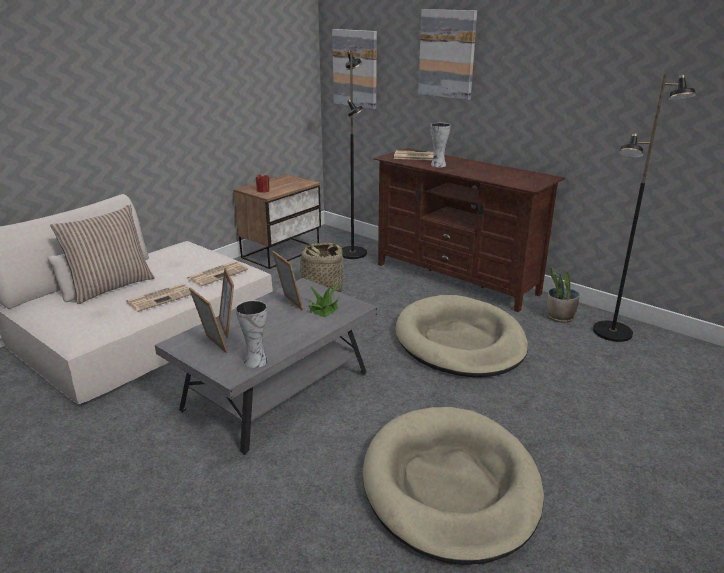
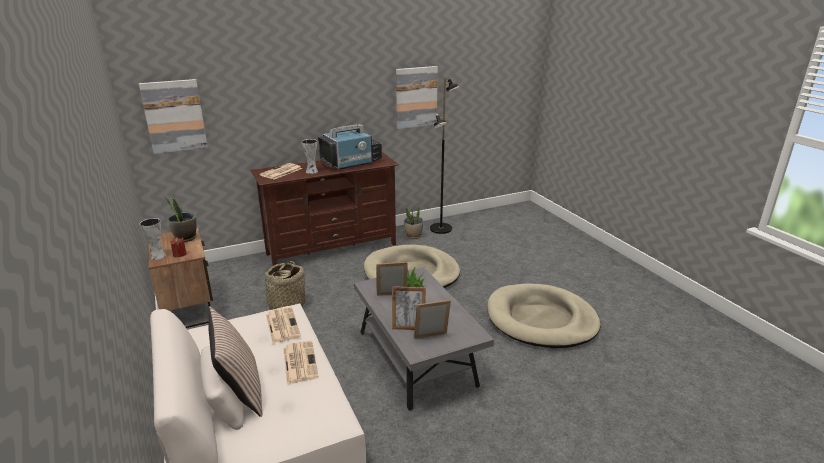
camera: 65 degrees left, 0 degrees up
vase [235,300,268,368] -> vase moved to [140,218,166,260]
black floor lamp [342,50,367,259] -> none
picture [418,9,477,100] -> picture moved to [396,66,438,129]
none -> potted plant [165,194,197,242]
none -> television [318,124,382,169]

